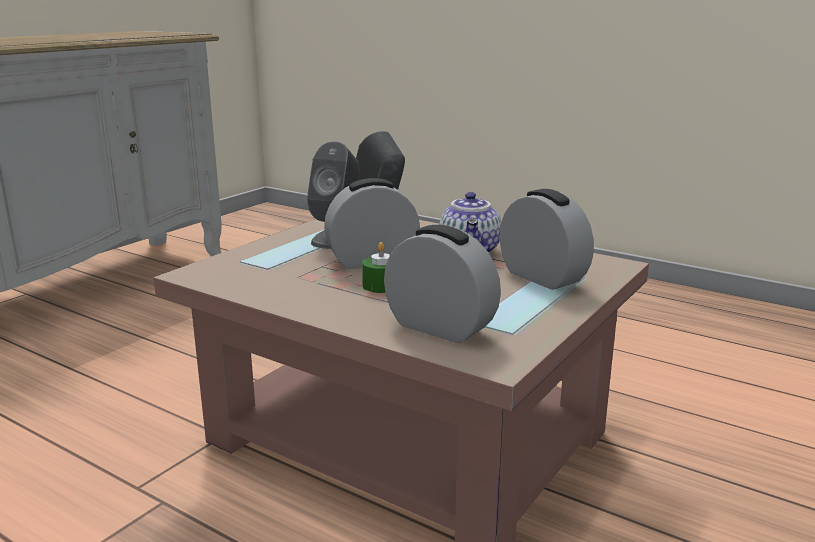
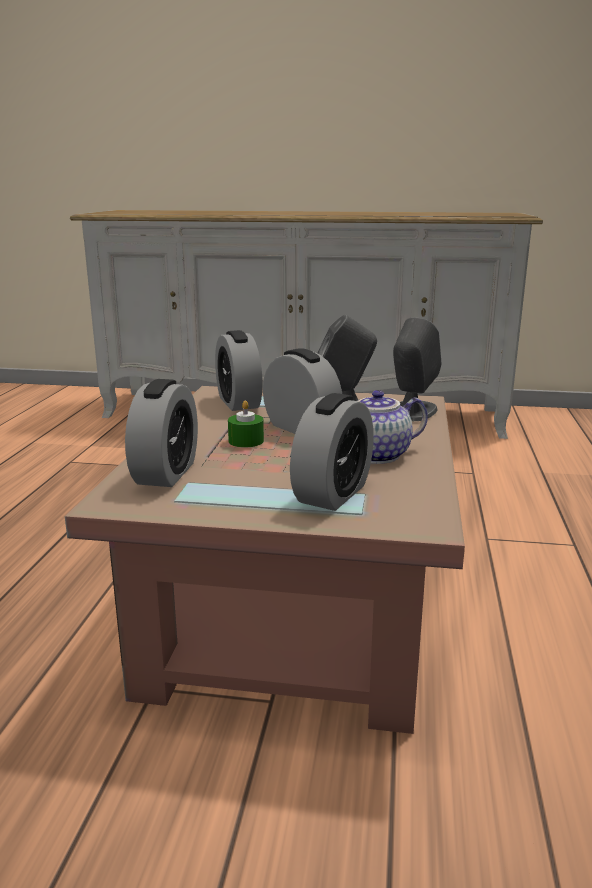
camera: 65 degrees right, 0 degrees up
none -> alarm clock [215,330,263,411]

